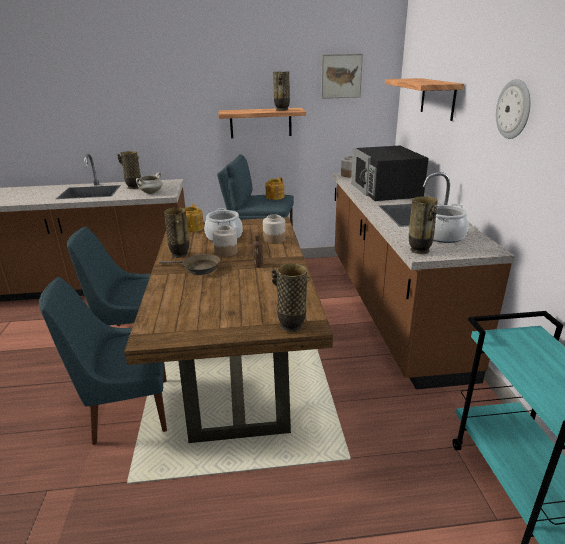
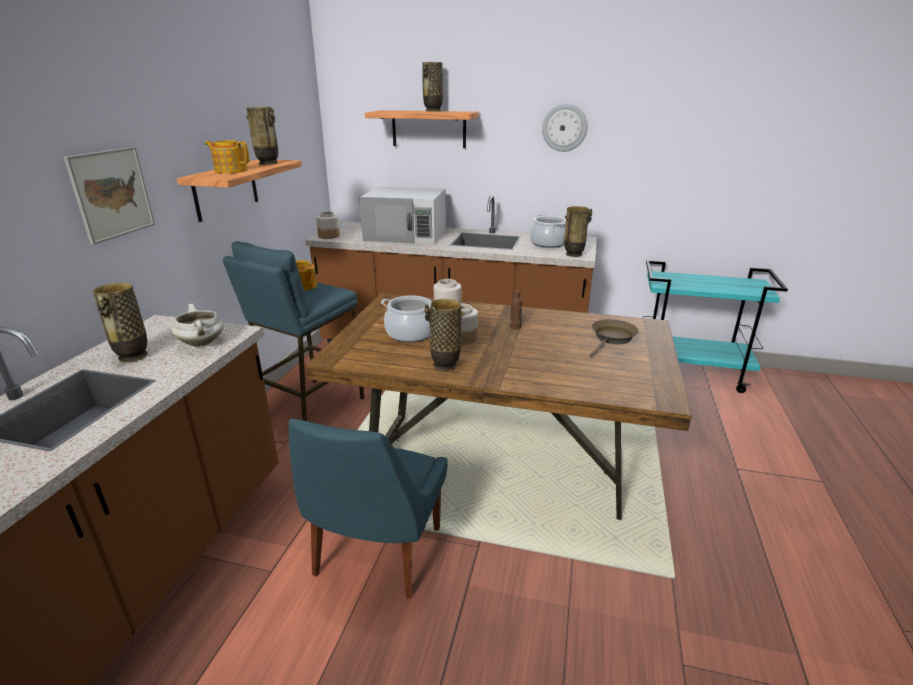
camera: 70 degrees left, 0 degrees up
blue chair [39,277,167,445] -> none
brown frying pan [159,254,220,275] -> brown frying pan moved to [589,319,638,357]
teapot [184,204,204,232] -> teapot moved to [205,140,249,173]
vase [271,264,310,333] -> vase moved to [422,62,443,112]
picture [321,54,363,99] -> picture moved to [64,147,155,245]
black microwave [351,145,429,201] -> white microwave [359,187,446,244]

